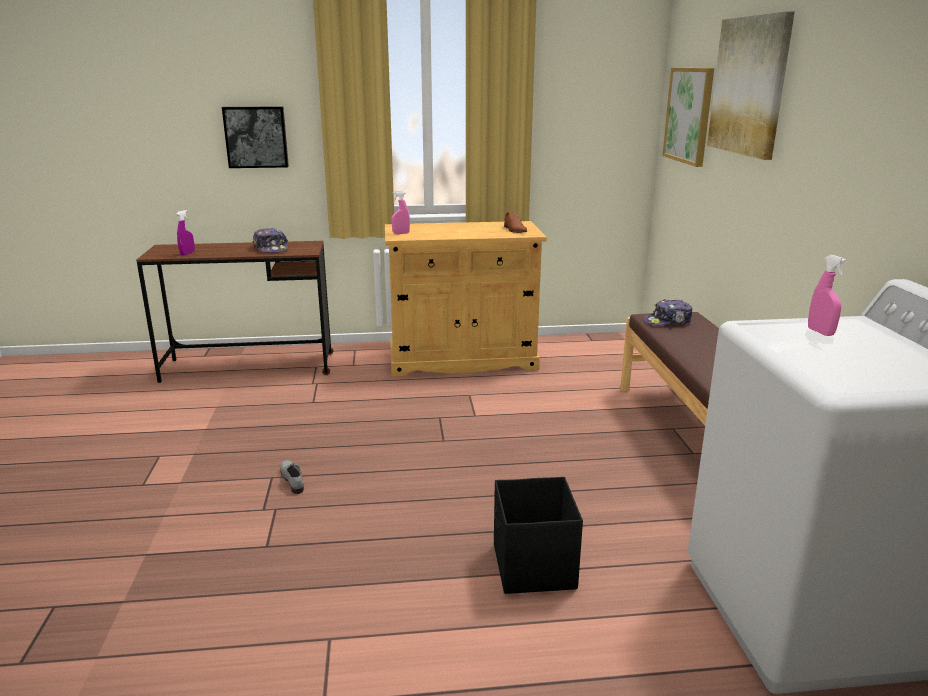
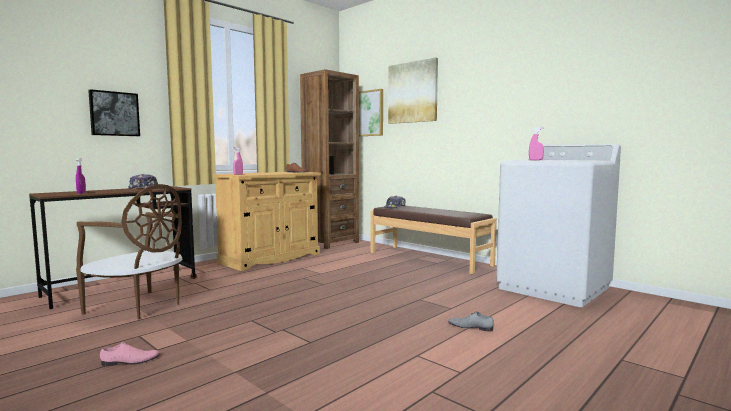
camera: 40 degrees left, 15 degrees down
grey shoe [280,460,304,494] -> grey shoe moved to [448,312,494,332]
black storage box [494,477,583,594] -> none
none -> brown chair [76,184,182,319]
none -> pink shoe [100,342,160,366]
none -> brown bookcase [300,69,359,249]

